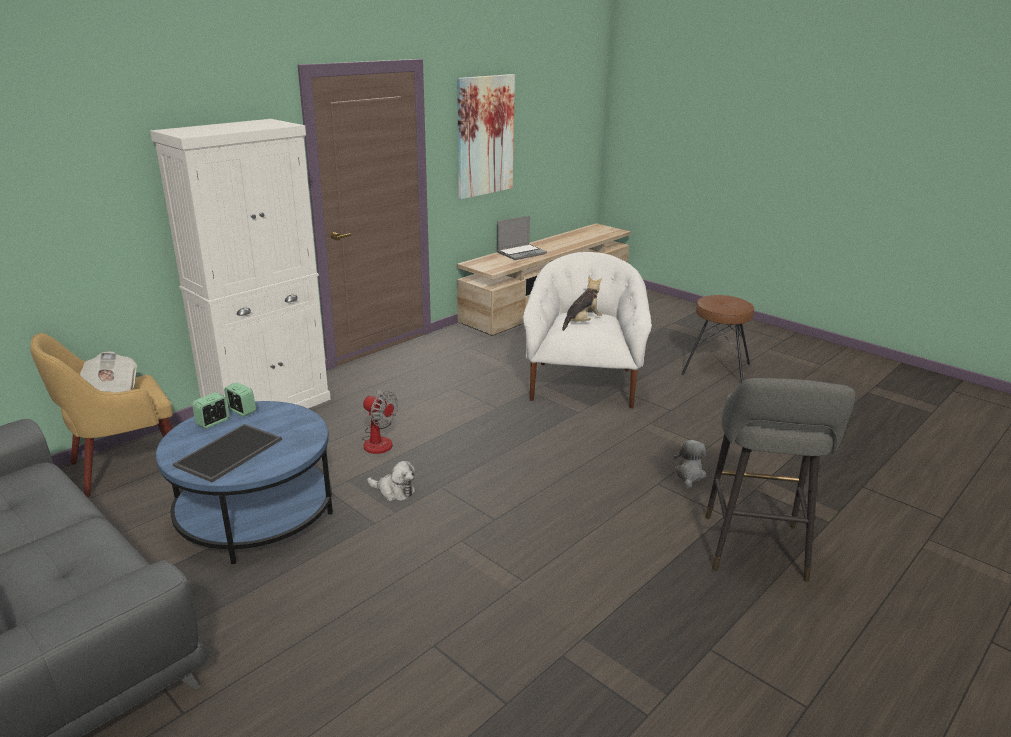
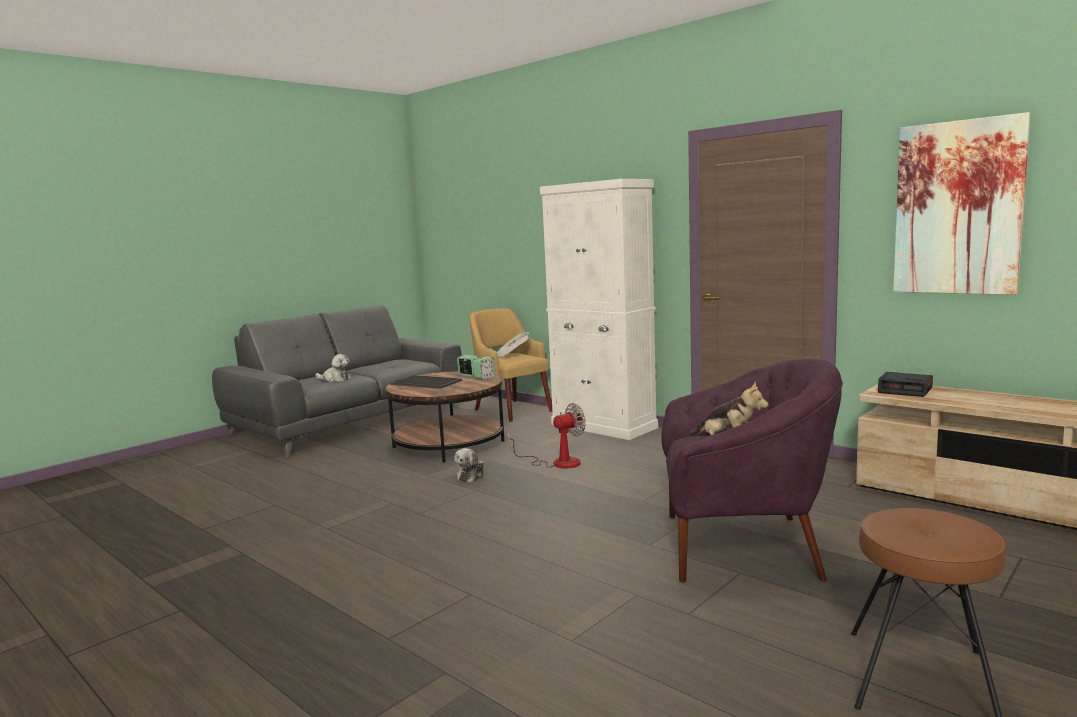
camera: 90 degrees right, 15 degrees down
blue coffee table [156,401,333,564] -> brown coffee table [385,371,504,463]
fan [362,389,398,454] -> fan turned 150 degrees counterclockwise [507,403,586,469]
laptop [497,216,547,260] -> none
white armchair [523,252,652,409] -> purple armchair [661,359,843,583]
plush toy [674,440,706,489] -> plush toy moved to [315,354,351,382]
grey stool [705,378,855,582] -> none
none -> alarm clock [878,372,933,397]

